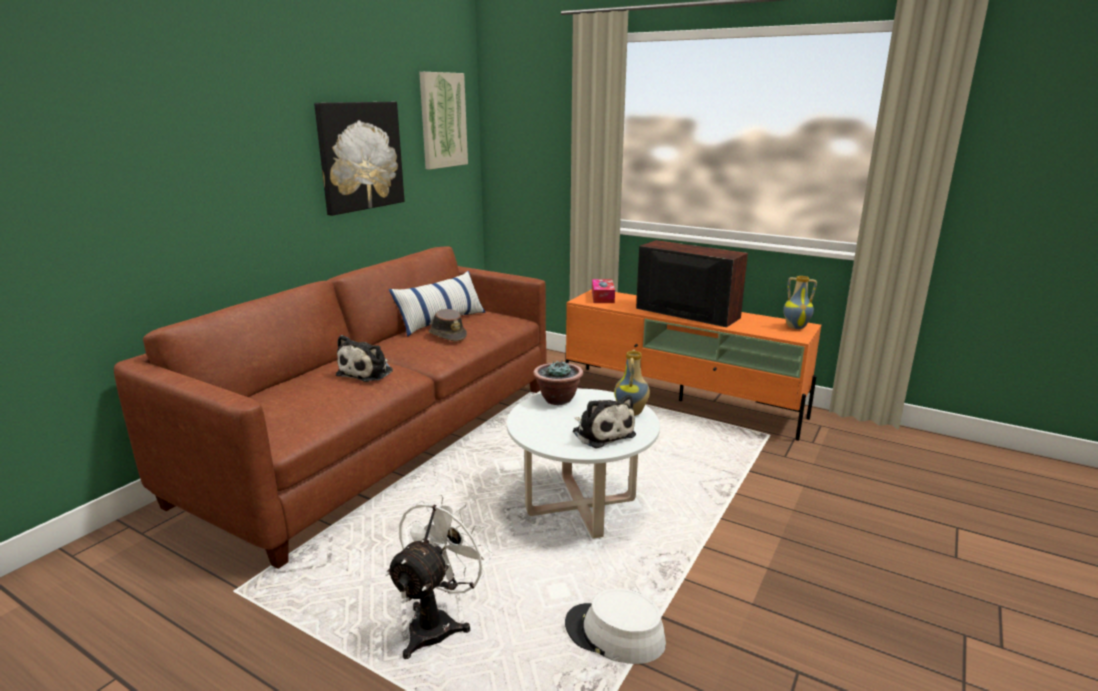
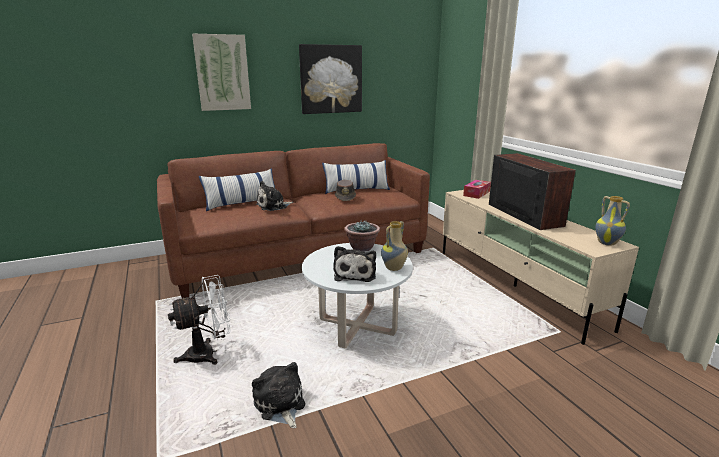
camera: 35 degrees right, 0 degrees up
picture [419,72,468,170] -> picture moved to [192,33,251,111]
white hat [565,589,666,664] -> plush toy [252,362,305,428]
orange tv stand [566,289,821,441] -> beige tv stand [443,190,639,345]
none -> pillow [199,168,275,211]

